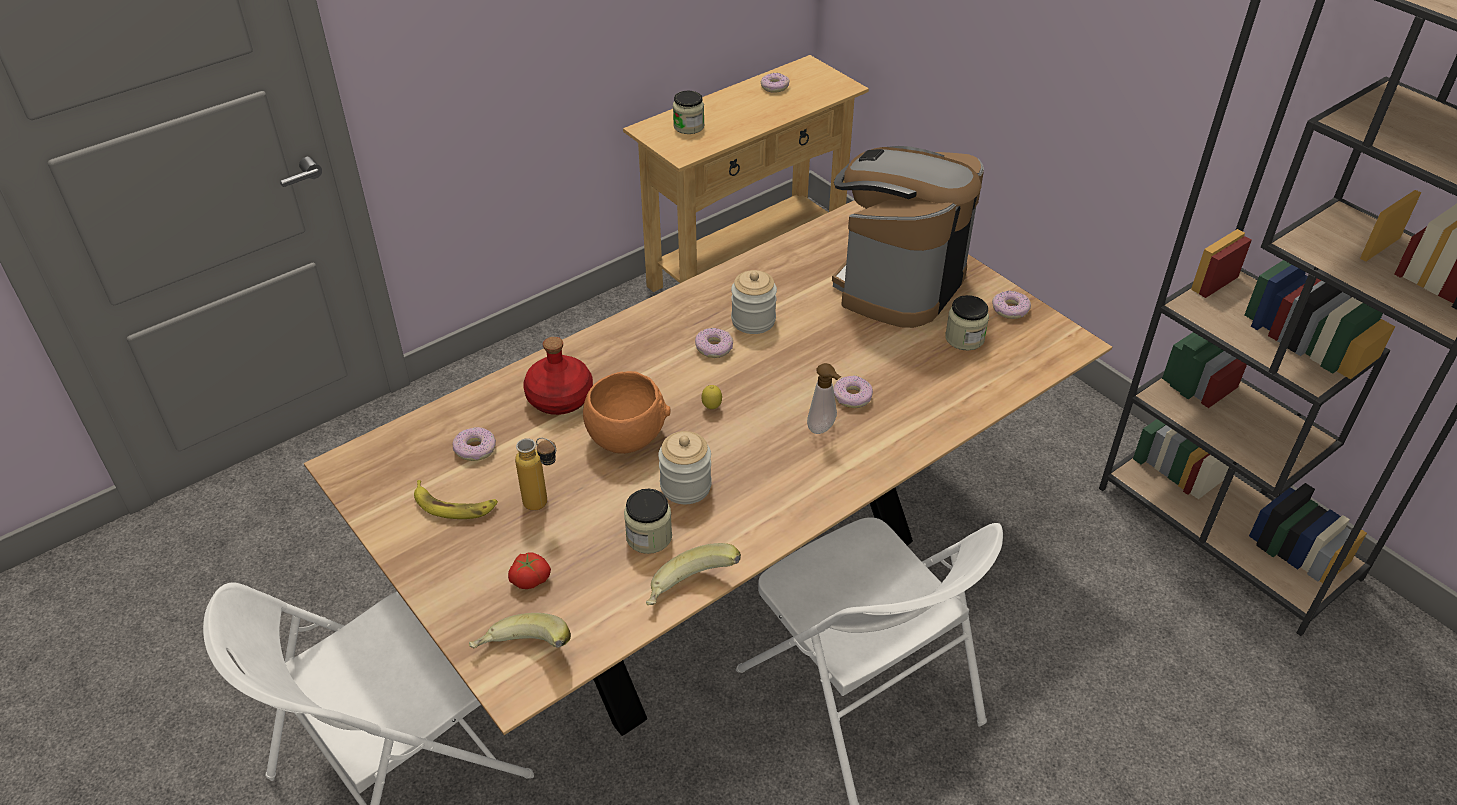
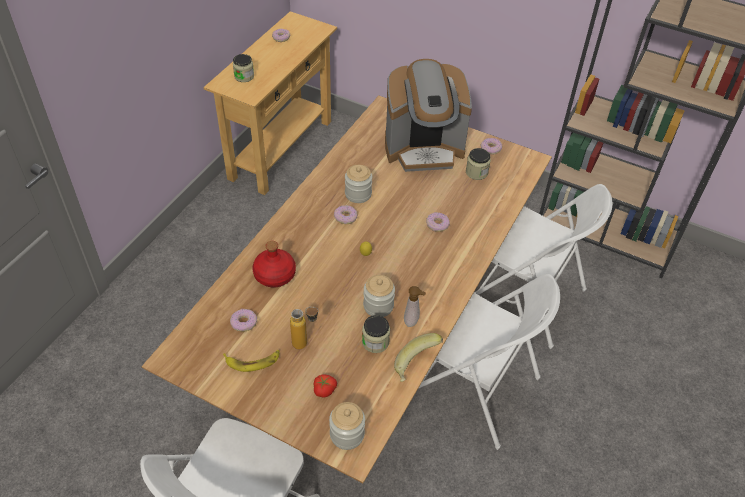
camera: 25 degrees left, 5 degrees up
banana [469,613,571,648] -> jar [329,402,365,450]
orange bowl [583,371,671,454] -> none
soap dispenser [807,363,841,434] -> soap dispenser moved to [404,286,426,327]
coffee machine [832,146,984,328] -> coffee machine turned 105 degrees counterclockwise [385,59,472,172]
none -> white chair [474,184,612,349]

